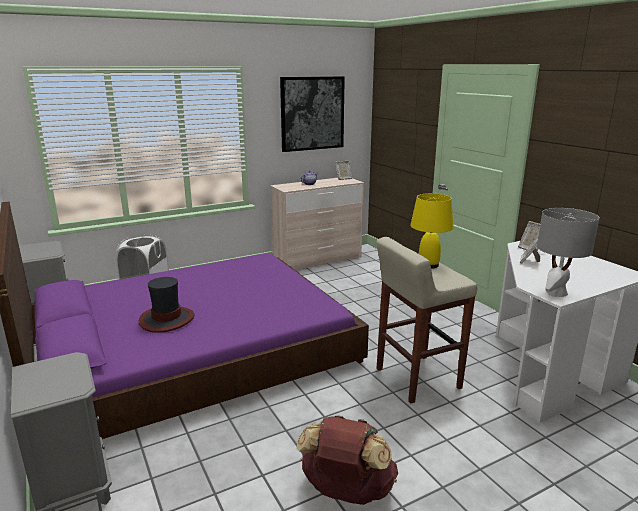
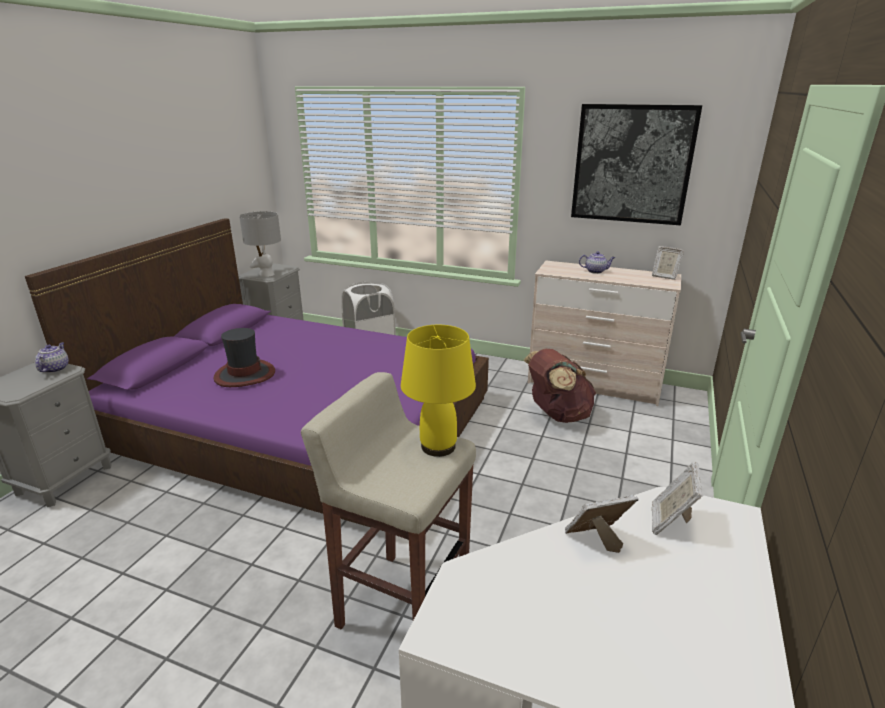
camera: 50 degrees right, 5 degrees up
brown backpack [296,415,398,505] -> brown backpack moved to [524,349,596,423]
grey table lamp [537,208,600,297] -> grey table lamp moved to [239,211,281,277]
none -> teapot [35,342,69,373]

